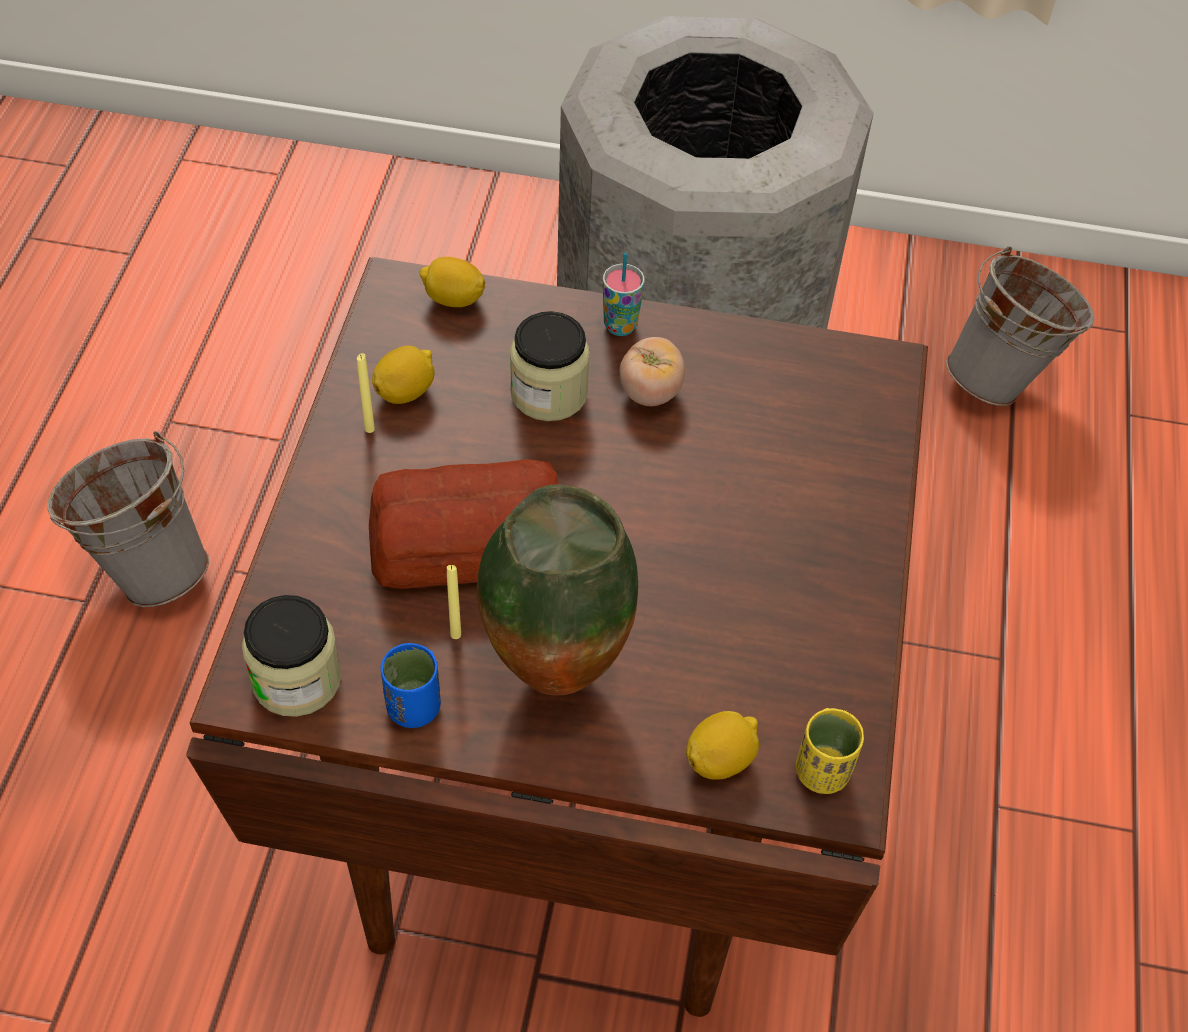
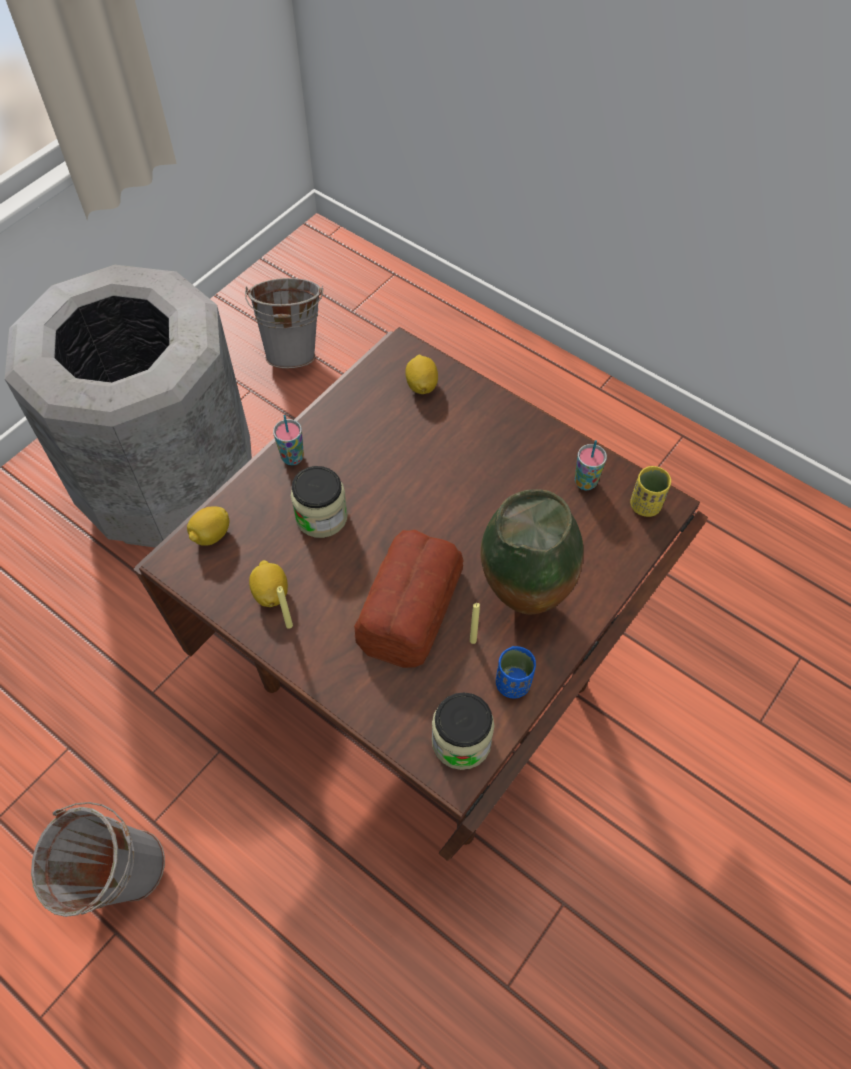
camera: 60 degrees left, 5 degrees up
tomato [619,337,685,406] -> none
lemon [686,711,759,780] -> lemon moved to [405,355,438,394]
none -> cup [575,440,607,490]

